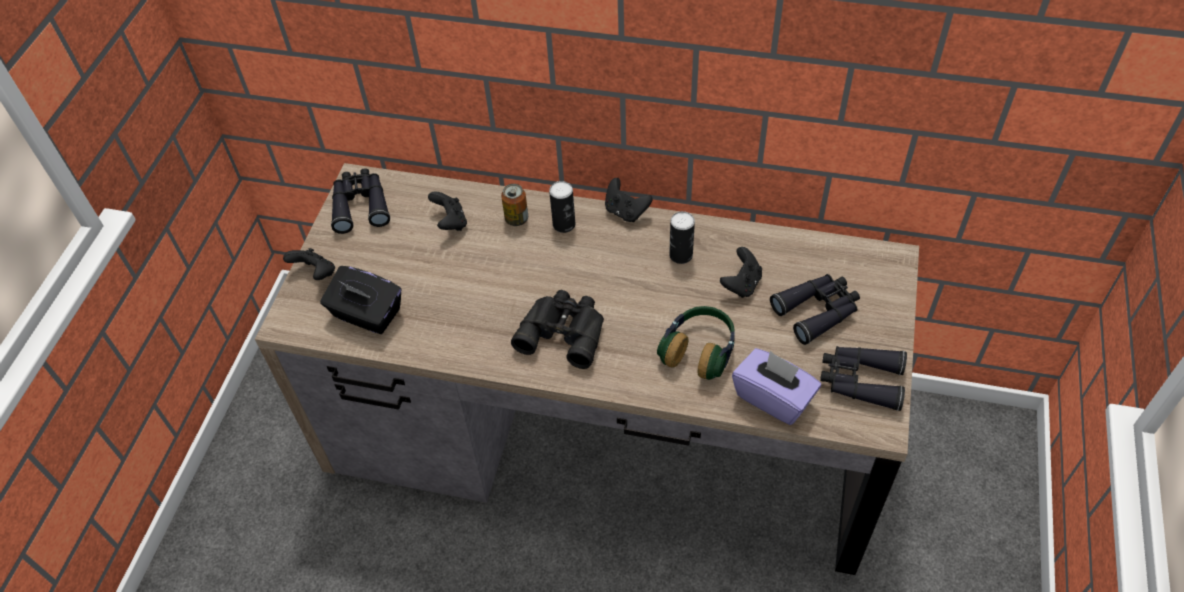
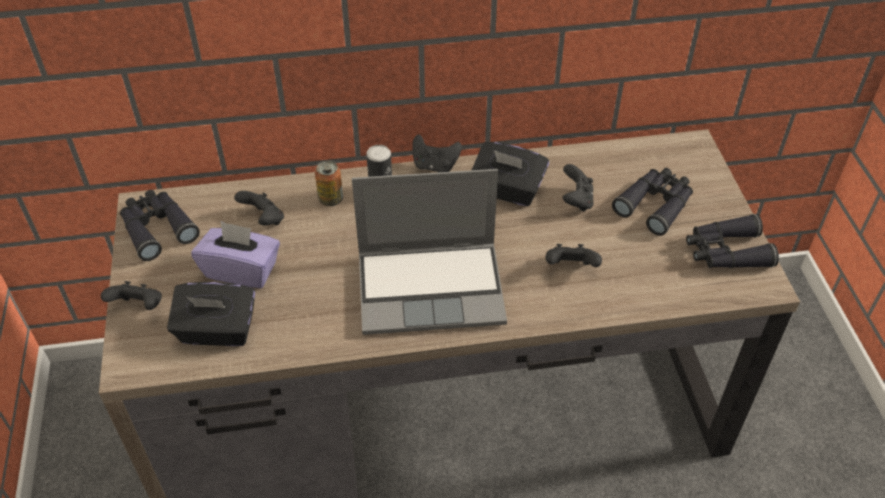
camera: 25 degrees left, 5 degrees down
black binoculars [511,290,604,369] -> laptop [352,169,507,335]
headphones [657,306,735,380] -> black game controller [546,244,602,267]
can [669,211,695,264] -> black tissue box [472,142,549,206]
purple tissue box [732,348,821,425] -> purple tissue box moved to [191,221,280,288]

